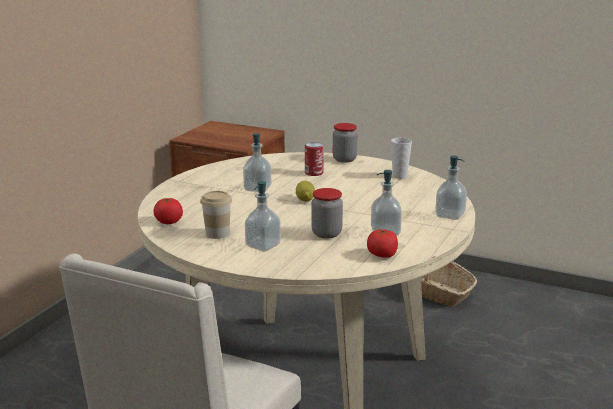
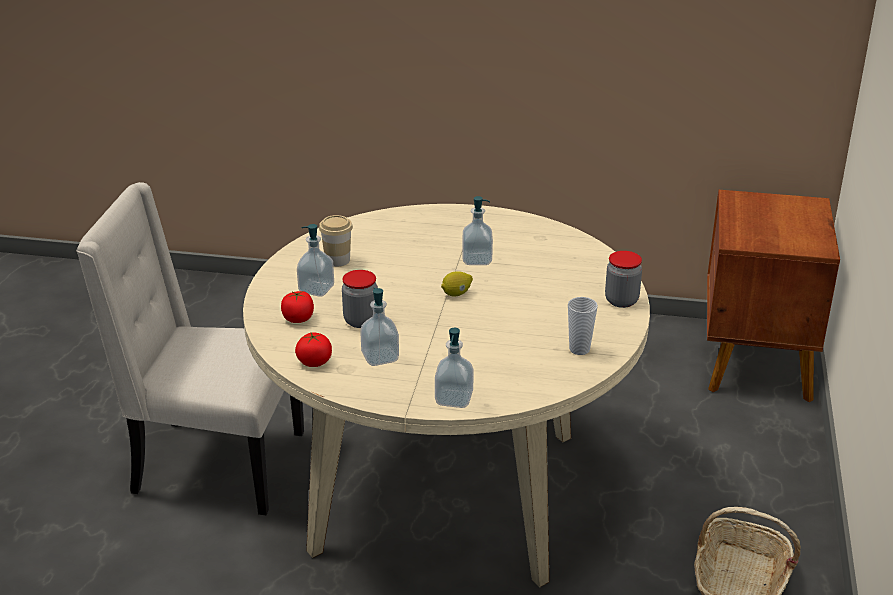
camera: 75 degrees right, 10 degrees up
tomato [153,198,183,224] -> tomato moved to [281,291,314,323]
can [305,142,324,176] -> none

